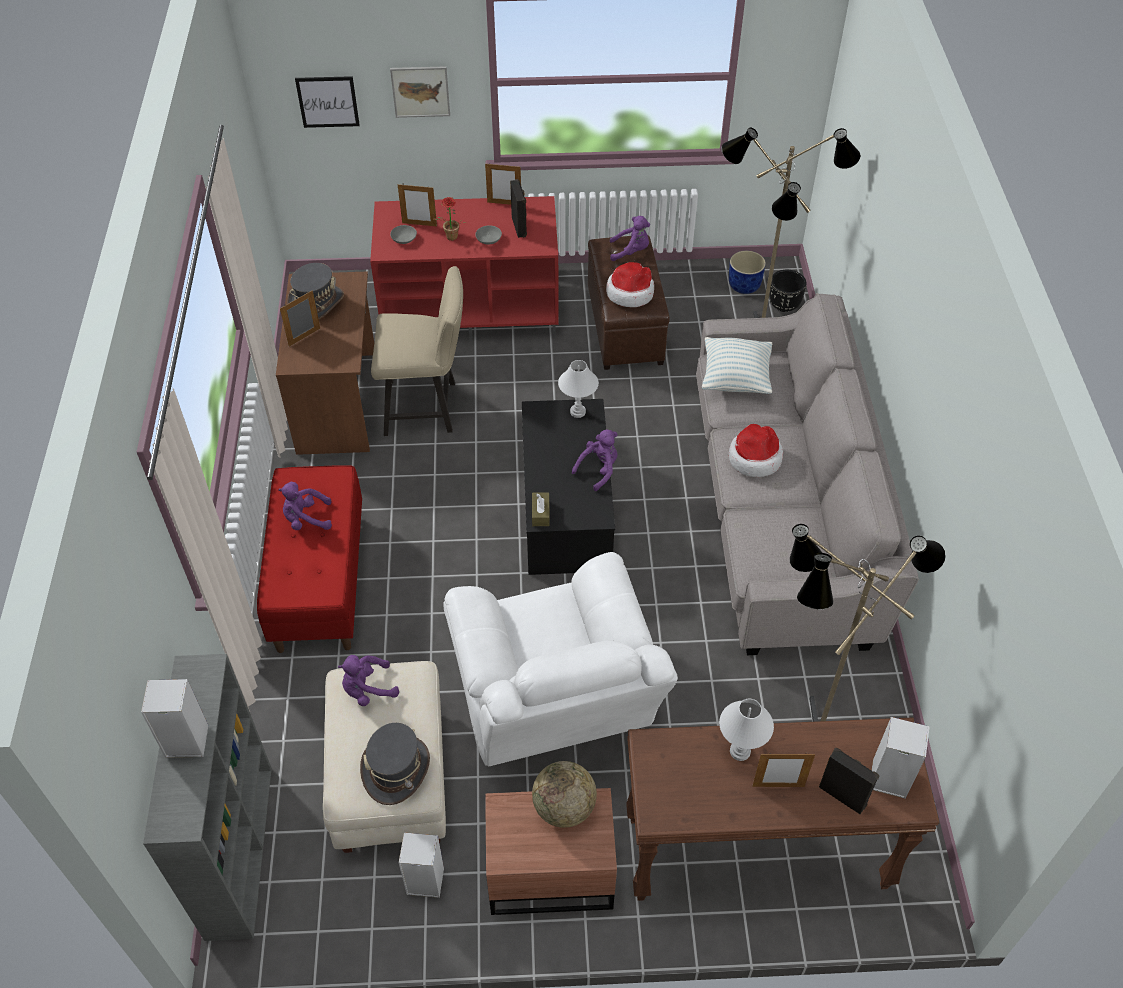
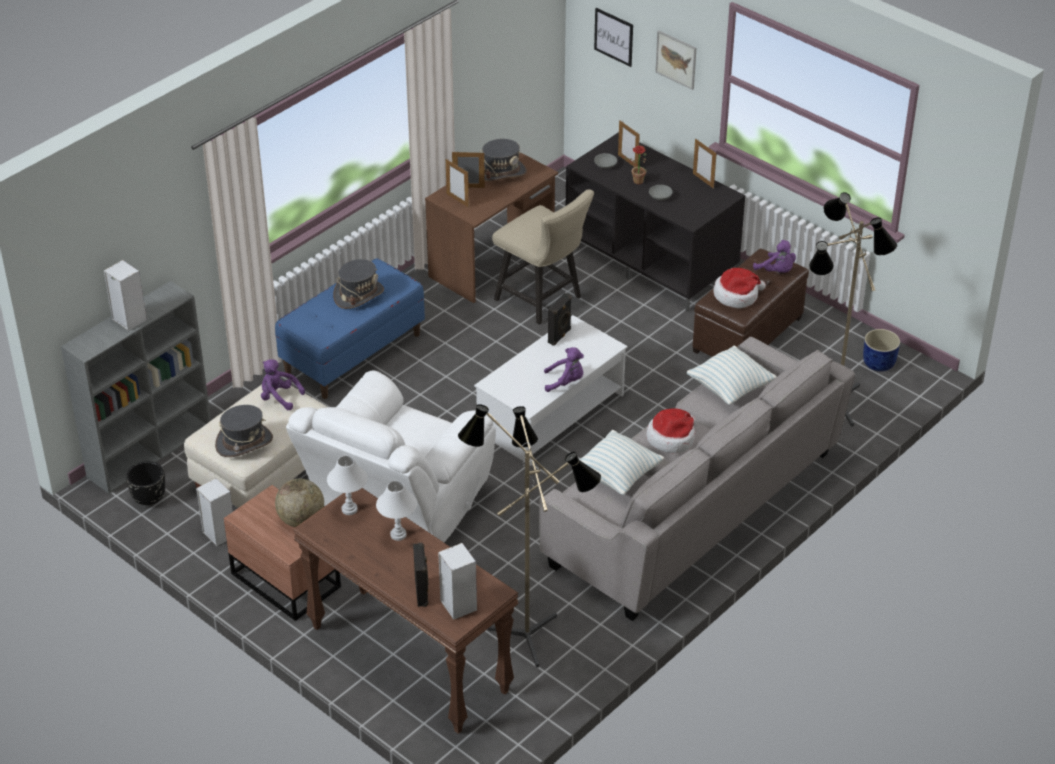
camera: 45 degrees right, 10 degrees down
red bench [257,465,362,653] -> blue bench [275,258,425,399]
purple plush toy [278,482,332,530] -> grey hat [333,259,384,309]
red tv stand [370,196,559,341] -> black tv stand [566,132,745,312]
black speaker [510,179,527,238] -> black speaker moved to [548,293,572,346]
black coffee table [522,399,615,575] -> white coffee table [474,315,628,466]
brown tissue box [532,492,550,526] -> none
white table lamp [558,360,599,418] -> white table lamp moved to [327,456,368,515]
picture frame [752,753,815,787] -> picture frame moved to [446,159,469,208]
black planter [769,270,807,312] -> black planter moved to [126,461,165,506]
none -> pillow [579,430,664,495]

